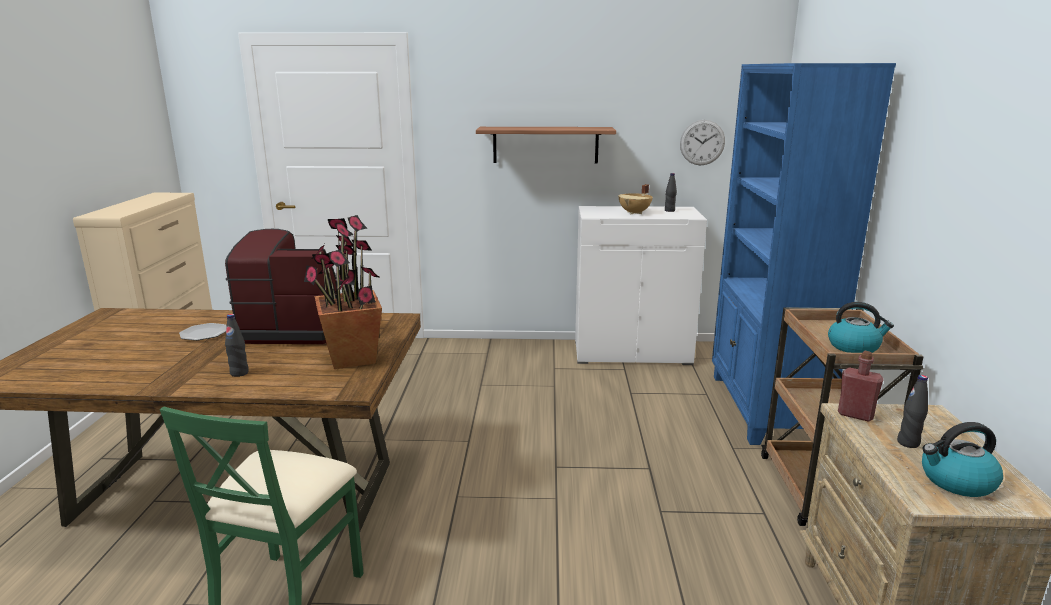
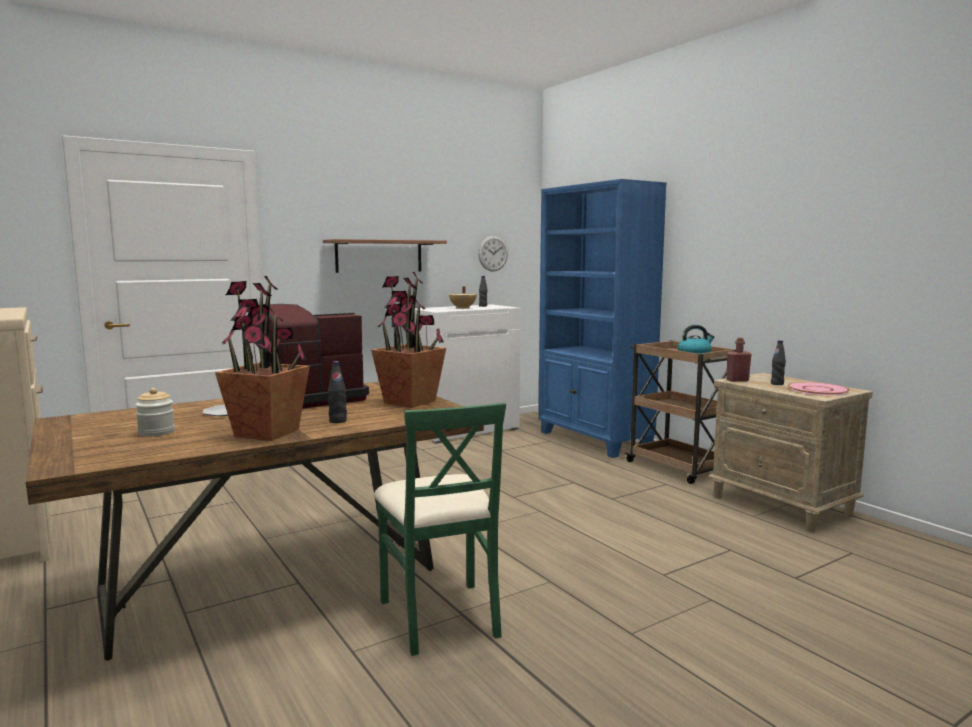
camera: 35 degrees left, 10 degrees down
kettle [922,422,1003,497] -> pink plate [788,382,849,395]
none -> jar [135,388,175,437]
none -> potted plant [215,276,310,441]

